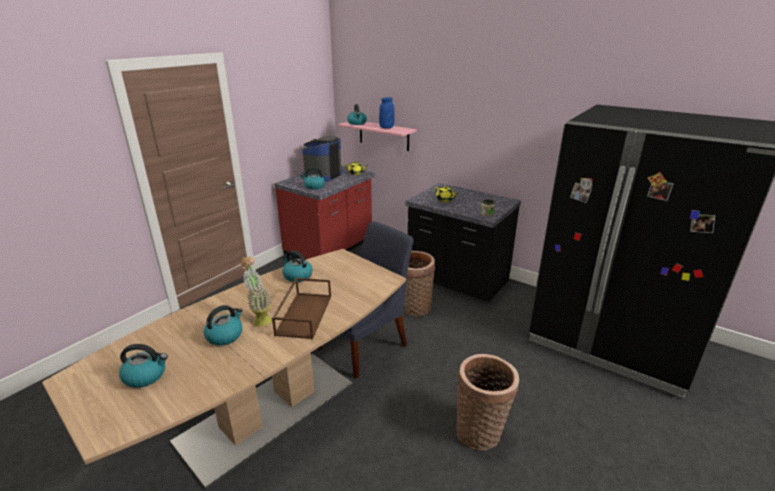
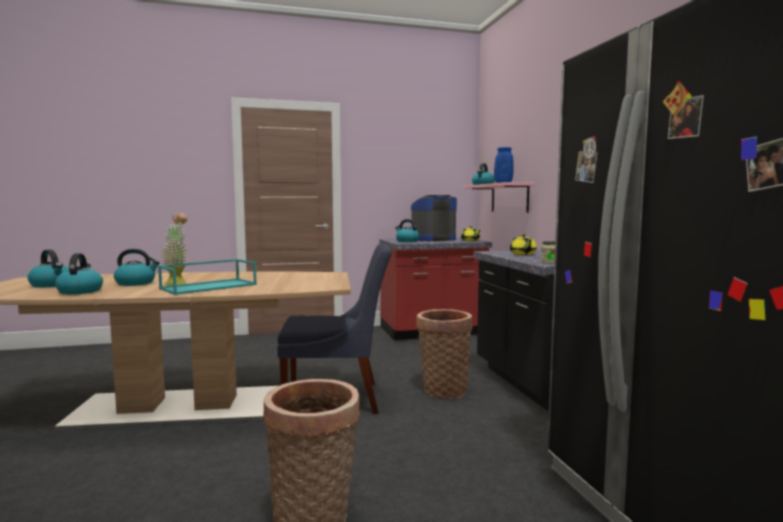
camera: 40 degrees right, 20 degrees down
brown tray [272,278,331,339] -> turquoise tray [158,259,257,295]
kettle [282,250,313,282] -> kettle moved to [55,253,103,295]

